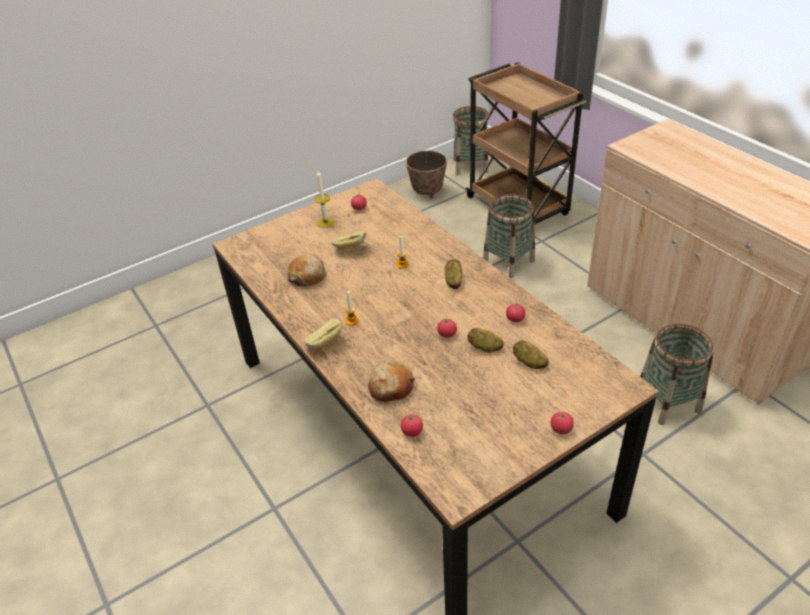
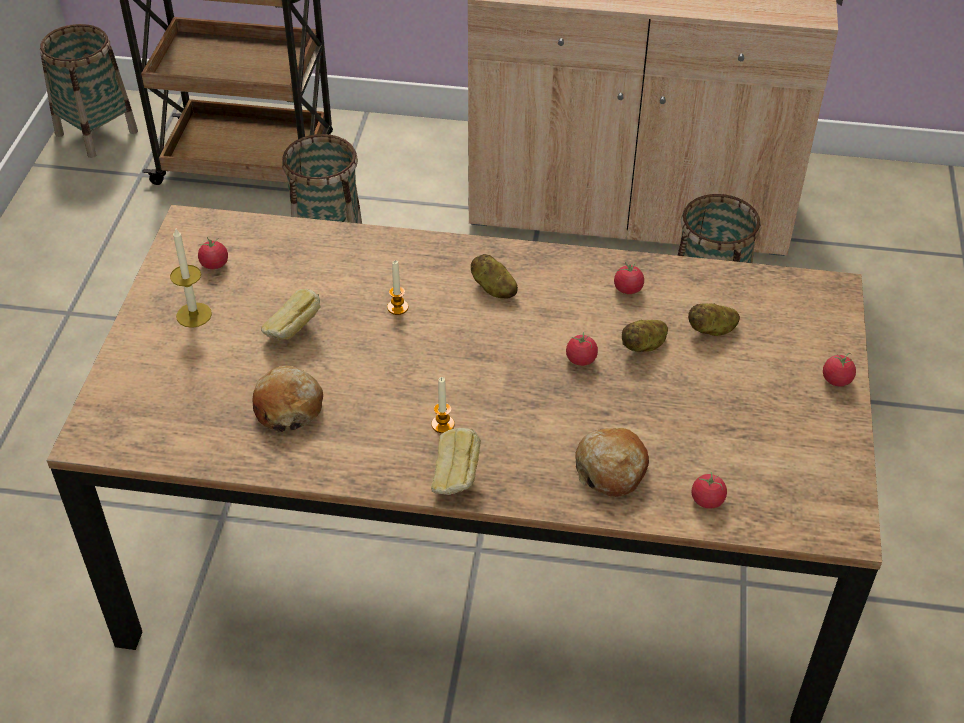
camera: 50 degrees left, 5 degrees up
planter [406,151,447,198] -> none

